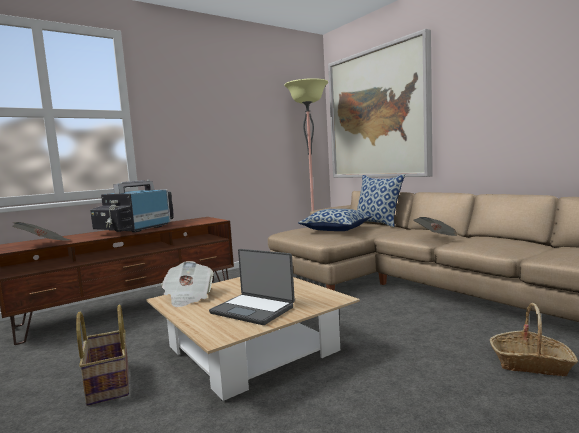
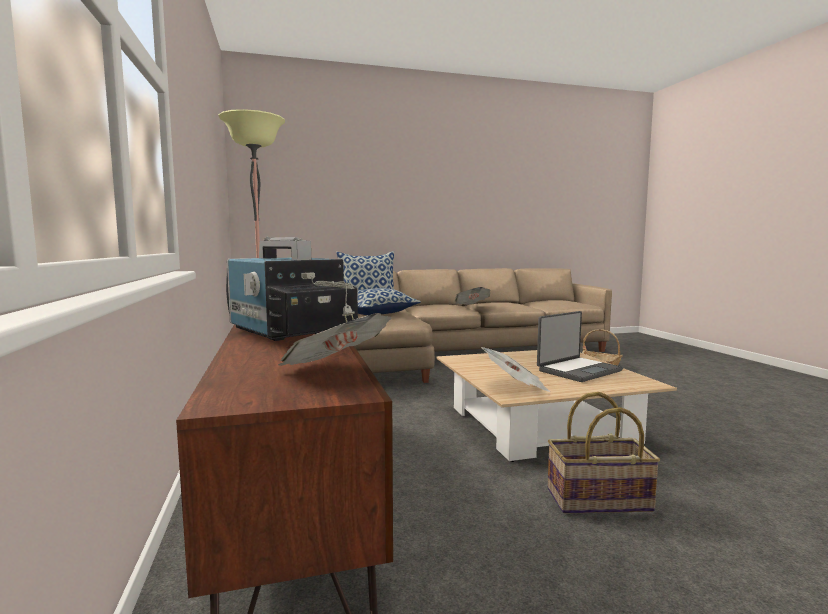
camera: 70 degrees left, 0 degrees up
picture [328,29,433,178] -> none

